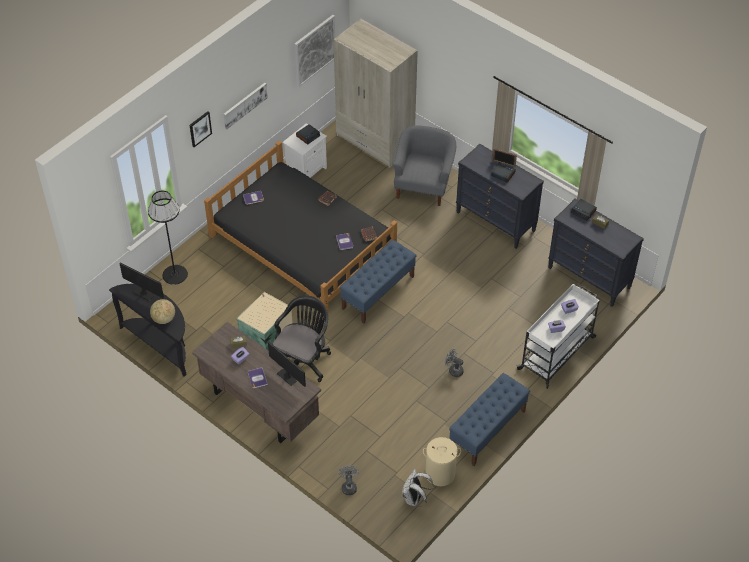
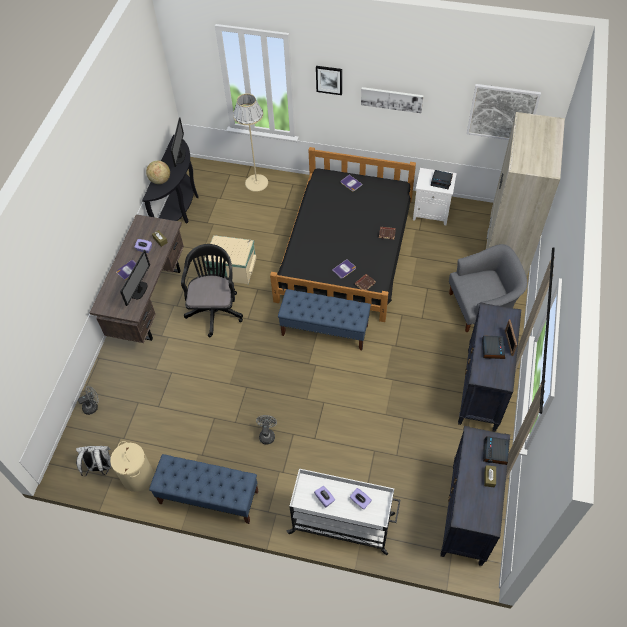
camera: 65 degrees right, 5 degrees up
black floor lamp [148,191,188,285] -> beige floor lamp [233,94,268,192]
black office chair [273,295,331,382] -> black office chair turned 90 degrees counterclockwise [181,244,243,337]

